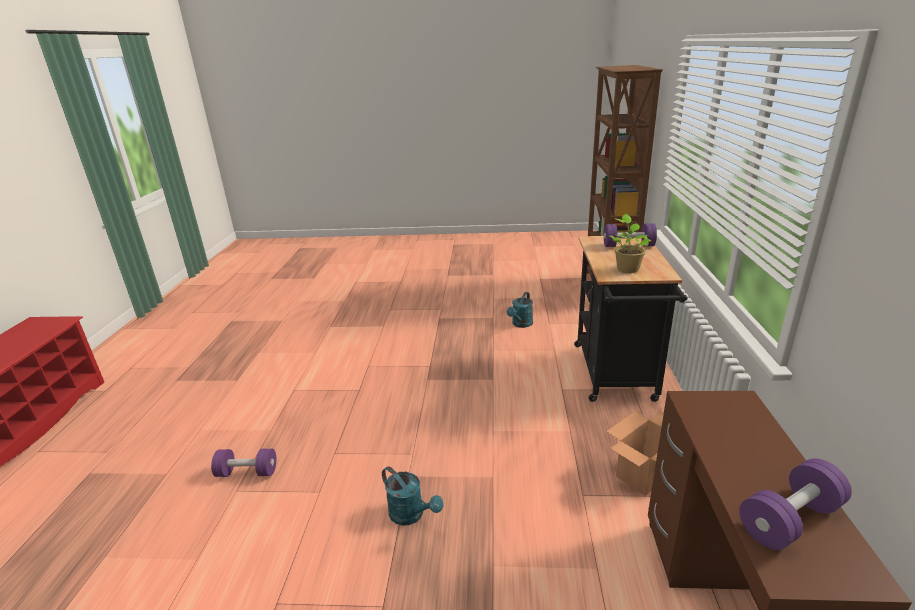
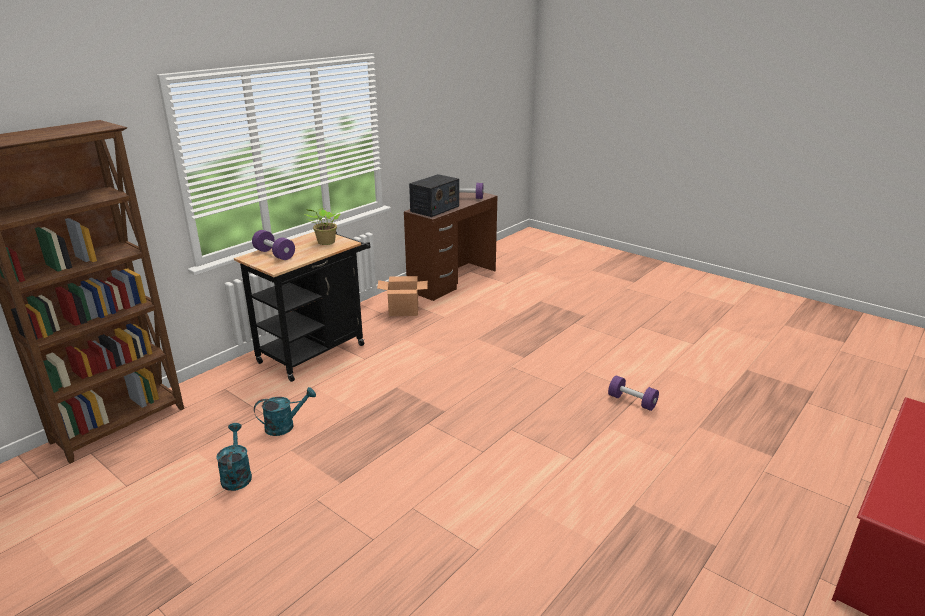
camera: 145 degrees left, 0 degrees up
turquoise watering can [382,467,443,526] -> turquoise watering can moved to [216,423,252,491]
none -> radio [409,174,459,217]

